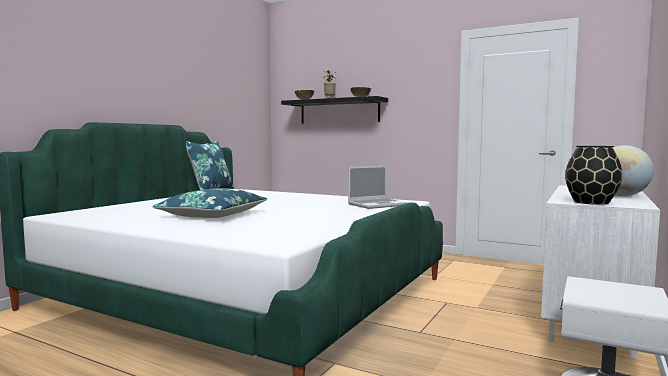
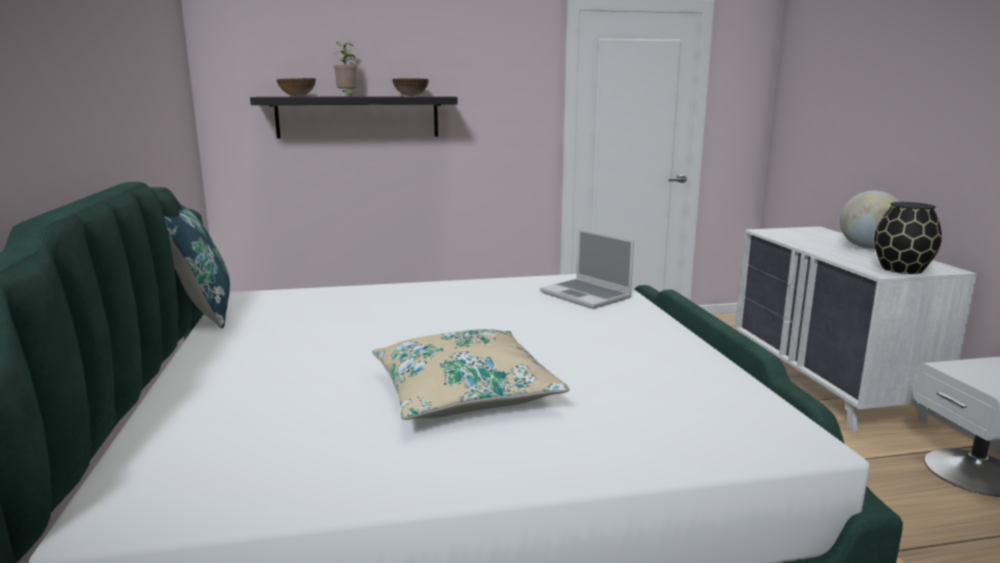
camera: 40 degrees left, 10 degrees up
blue pillow [153,188,267,218] -> beige pillow [372,329,569,420]
laptop [348,166,407,209] -> laptop turned 120 degrees clockwise [540,229,634,309]

